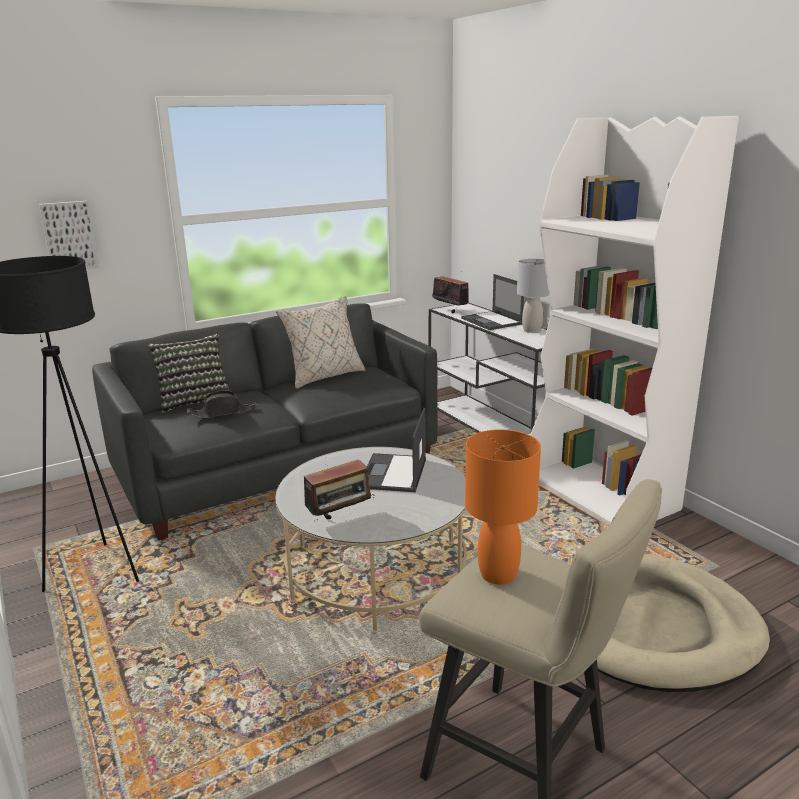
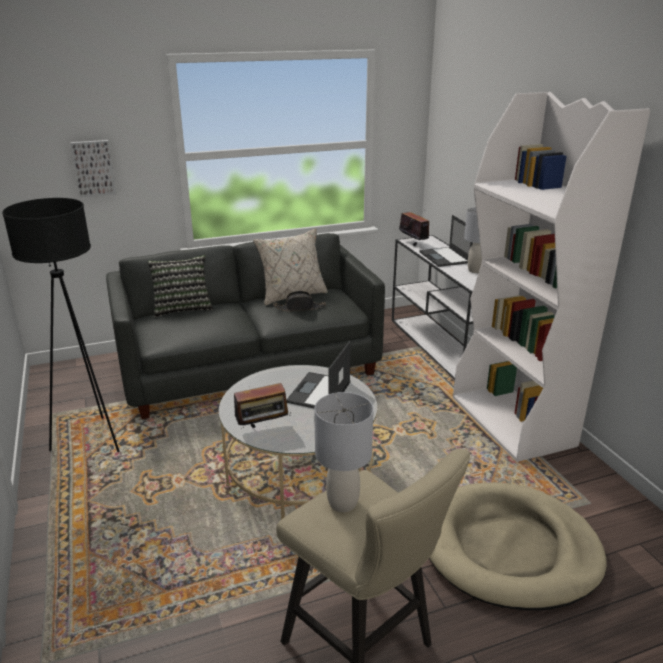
camera: 10 degrees right, 5 degrees up
black hat [187,391,257,418] -> black hat moved to [274,291,326,312]
orange table lamp [465,429,541,585] -> grey table lamp [314,392,374,512]

